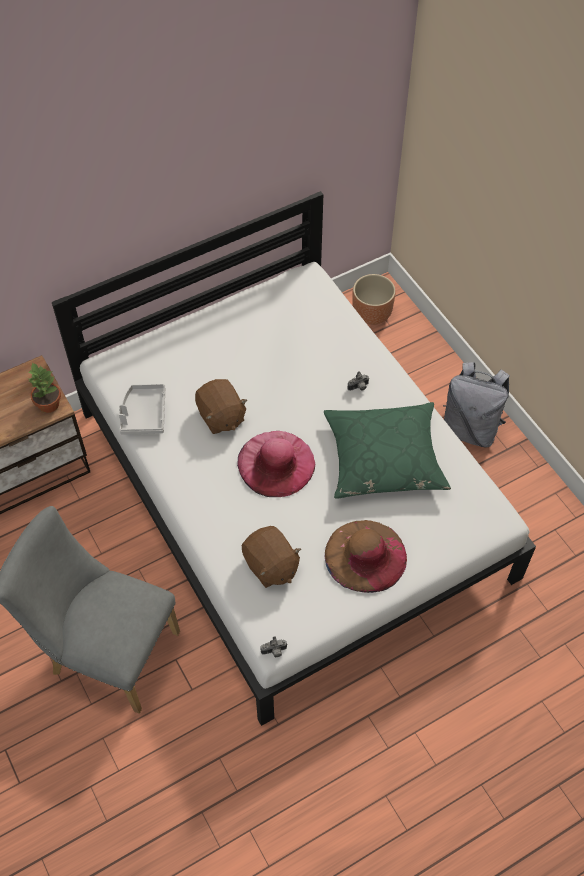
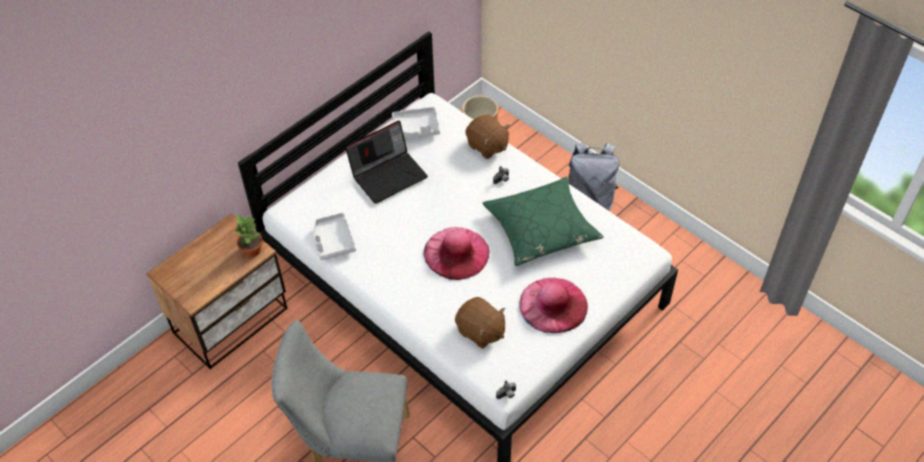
camera: 15 degrees left, 5 degrees down
brown plush toy [195,379,248,434] -> brown plush toy moved to [465,115,510,159]
brown hat [325,520,407,593] -> pink hat [519,278,588,333]
none -> laptop [345,121,428,204]
none -> grey tray [392,107,440,137]

